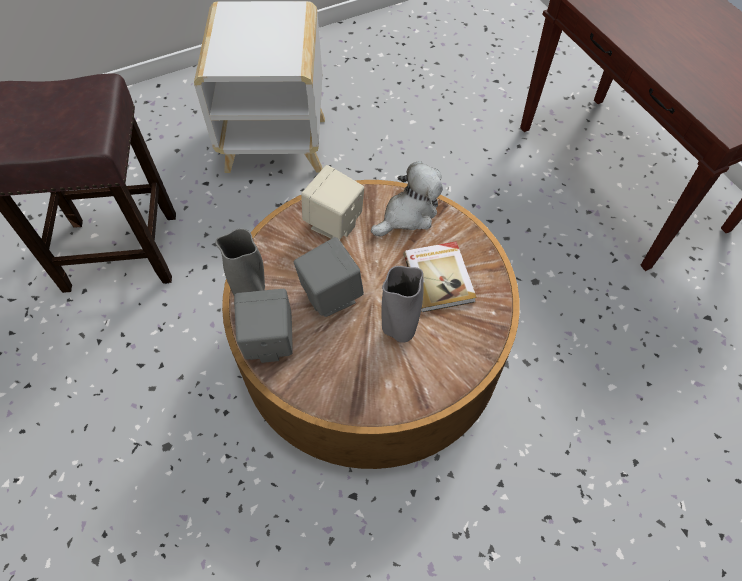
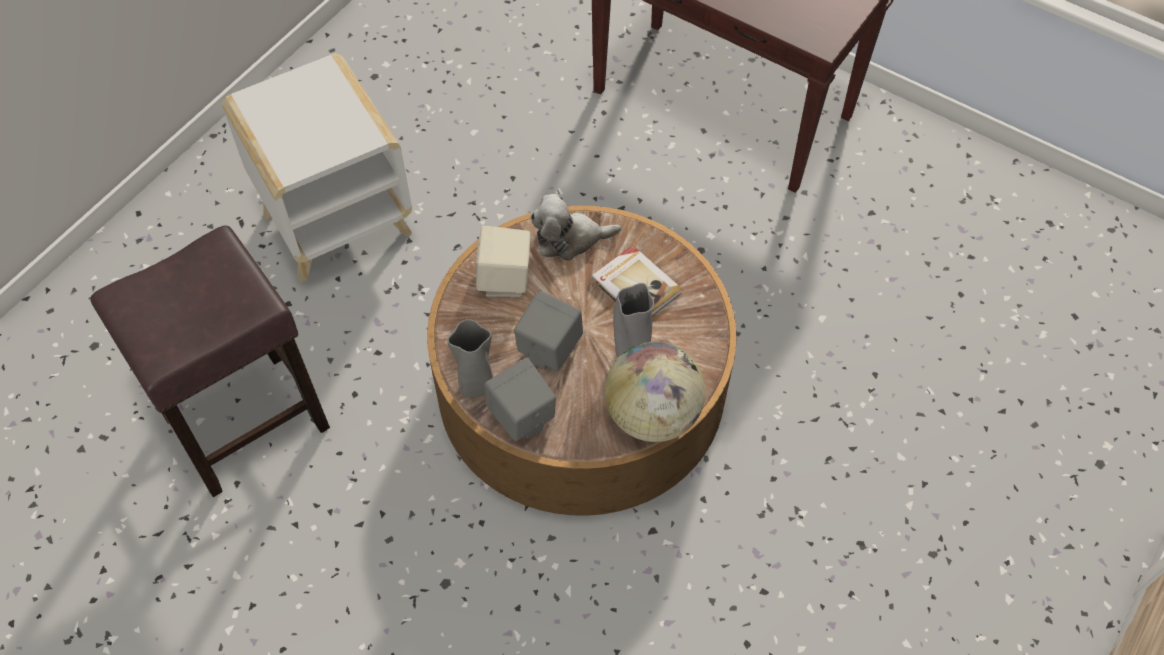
camera: 30 degrees left, 0 degrees up
plush toy [371,161,443,236] -> plush toy turned 120 degrees counterclockwise [531,194,622,261]
none -> globe [605,342,705,442]

